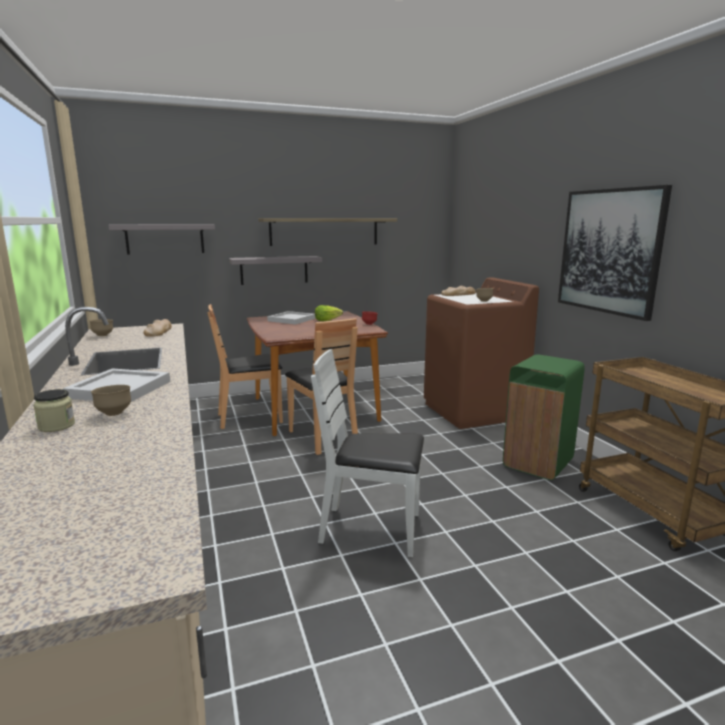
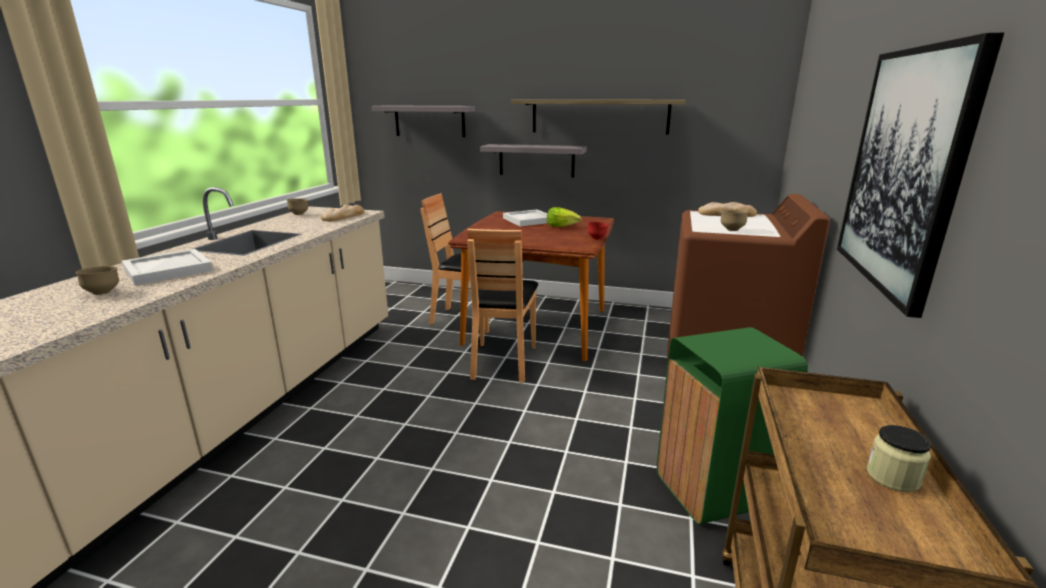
camera: 35 degrees right, 5 degrees up
jar [33,389,75,432] -> jar moved to [867,425,932,492]
white chair [311,349,424,557] -> none

